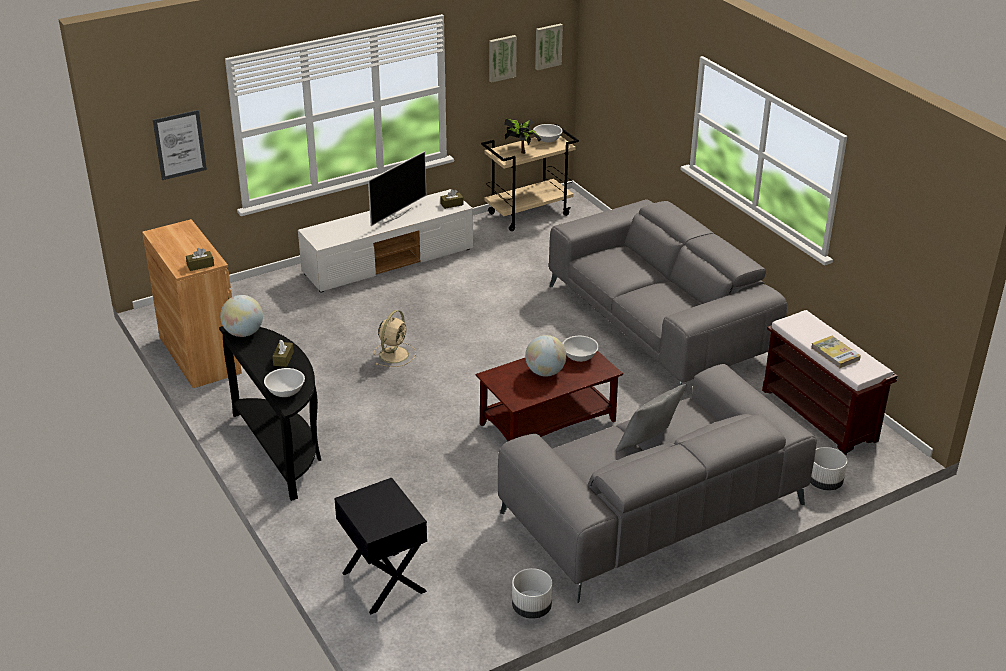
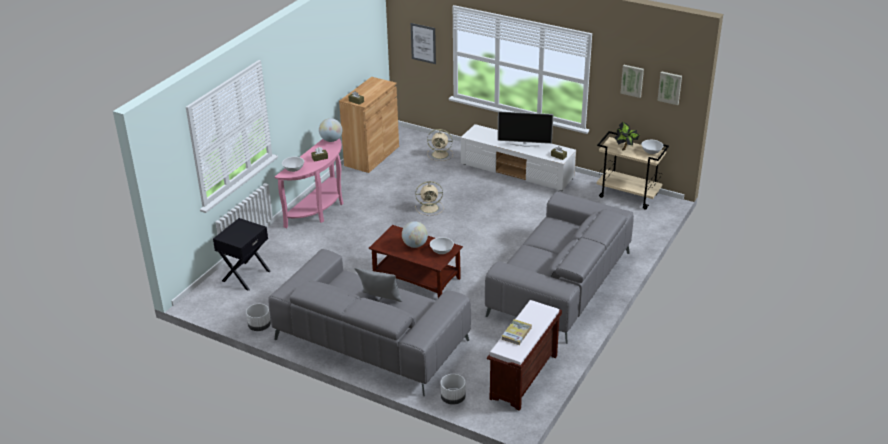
camera: 60 degrees right, 0 degrees up
black console table [219,326,321,501] -> pink console table [275,138,343,228]
none -> beige fan [427,129,453,161]

